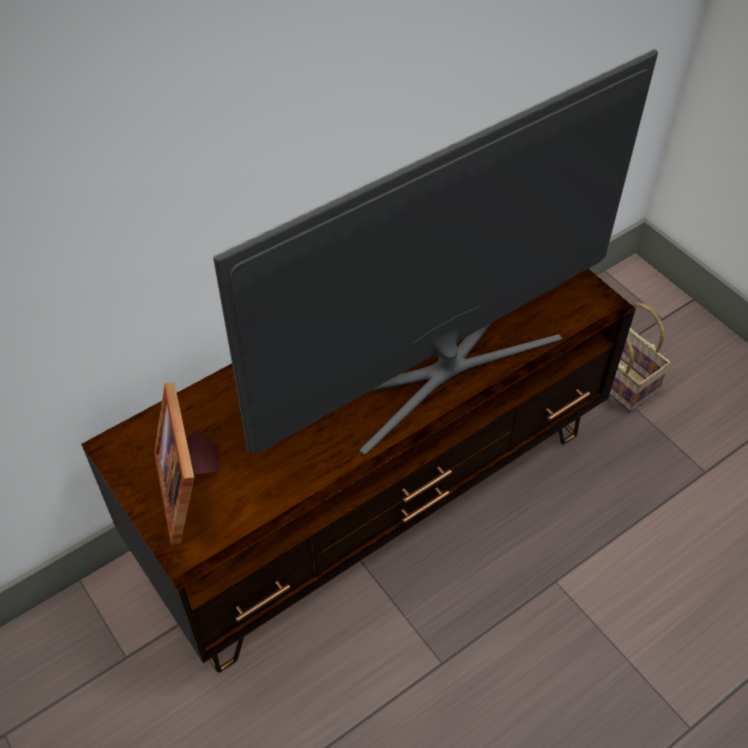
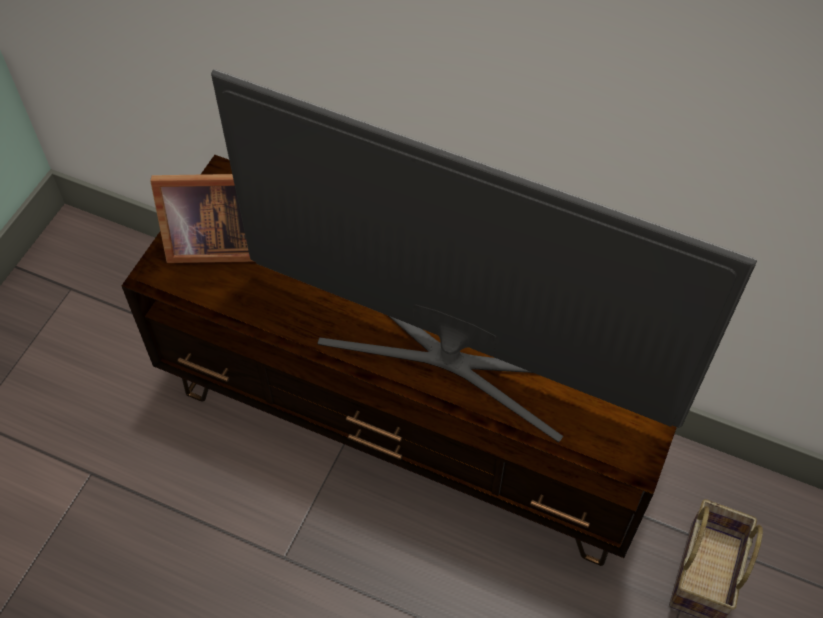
camera: 60 degrees right, 5 degrees up
picture frame [154,383,220,545] -> picture frame turned 135 degrees counterclockwise [150,174,255,263]

